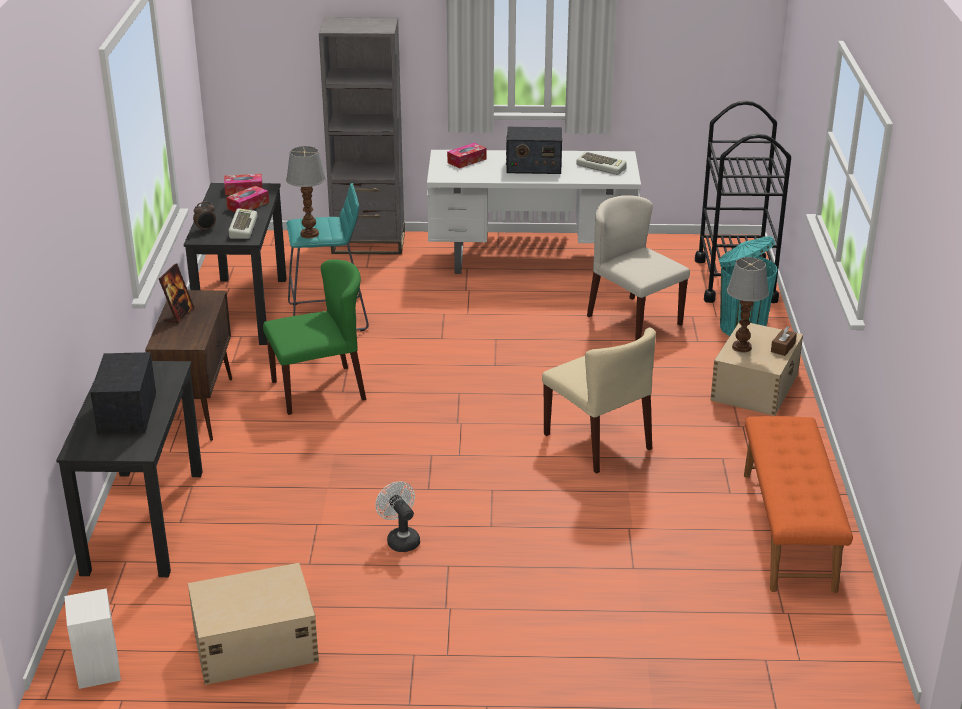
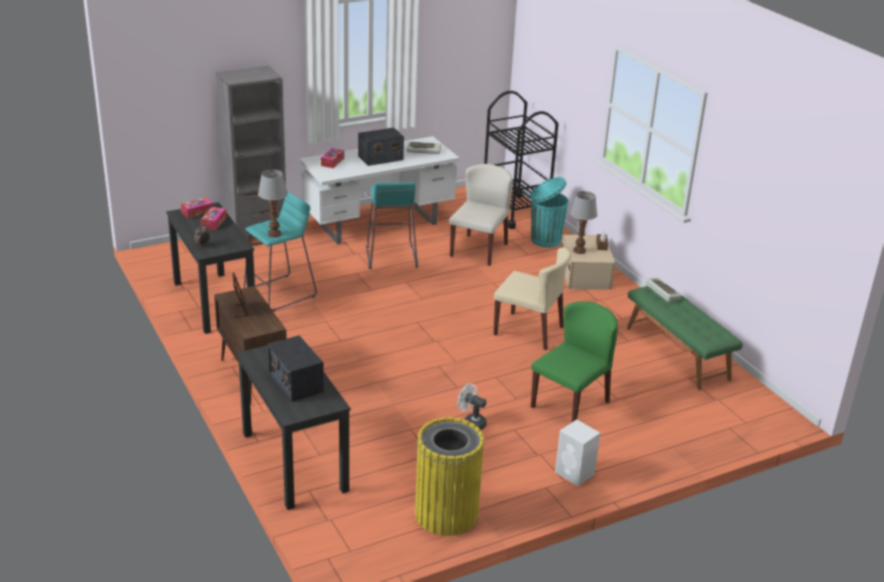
camera: 30 degrees left, 0 degrees up
white speaker [64,588,121,689] -> white speaker moved to [555,419,600,486]
beige storage box [188,563,319,685] -> yellow trash can [415,417,484,536]
keyboard [229,208,257,239] -> keyboard moved to [646,278,681,302]
green chair [263,259,366,415] -> green chair moved to [531,301,618,422]
beige chair [587,195,690,341] -> beige chair turned 90 degrees clockwise [449,164,513,266]
orange bench [744,416,853,593] -> green bench [627,286,743,390]
none -> turquoise stool [366,182,418,269]

